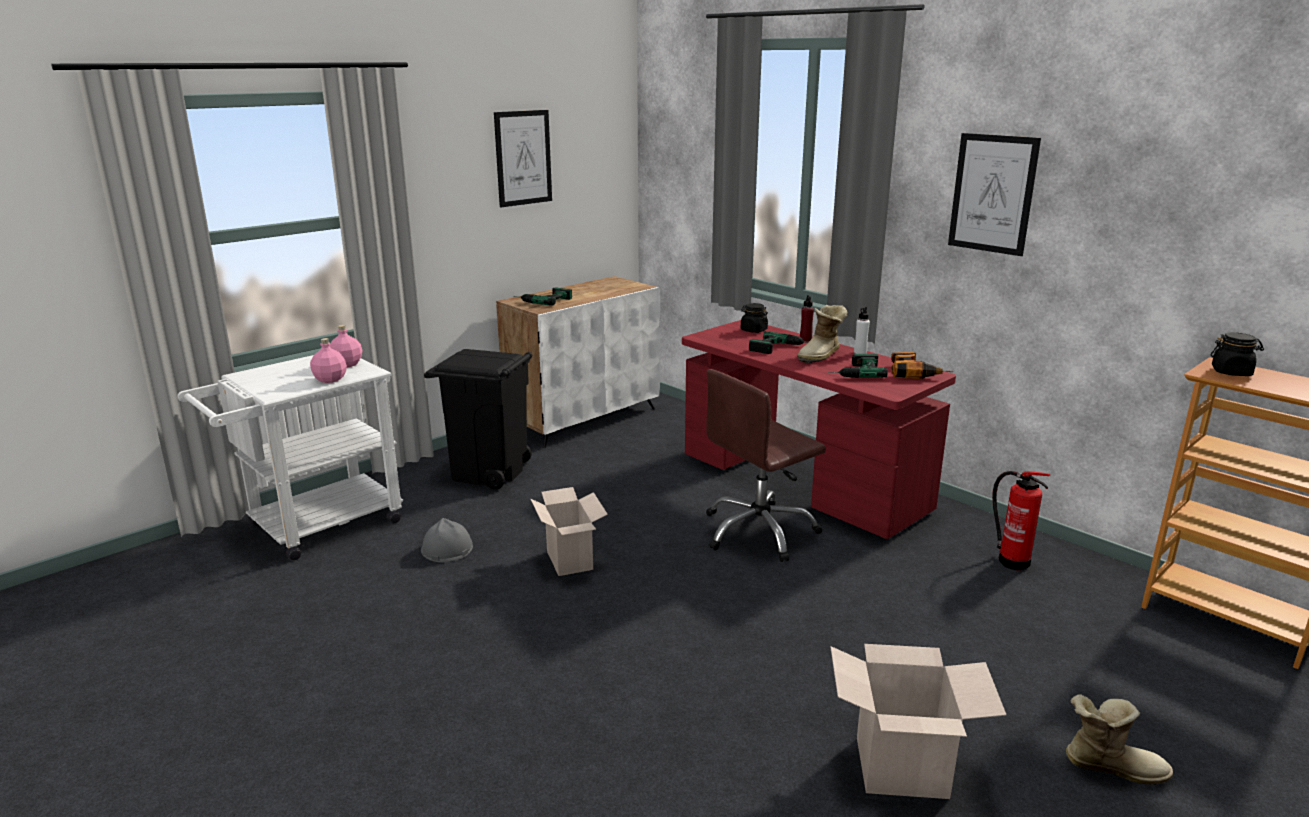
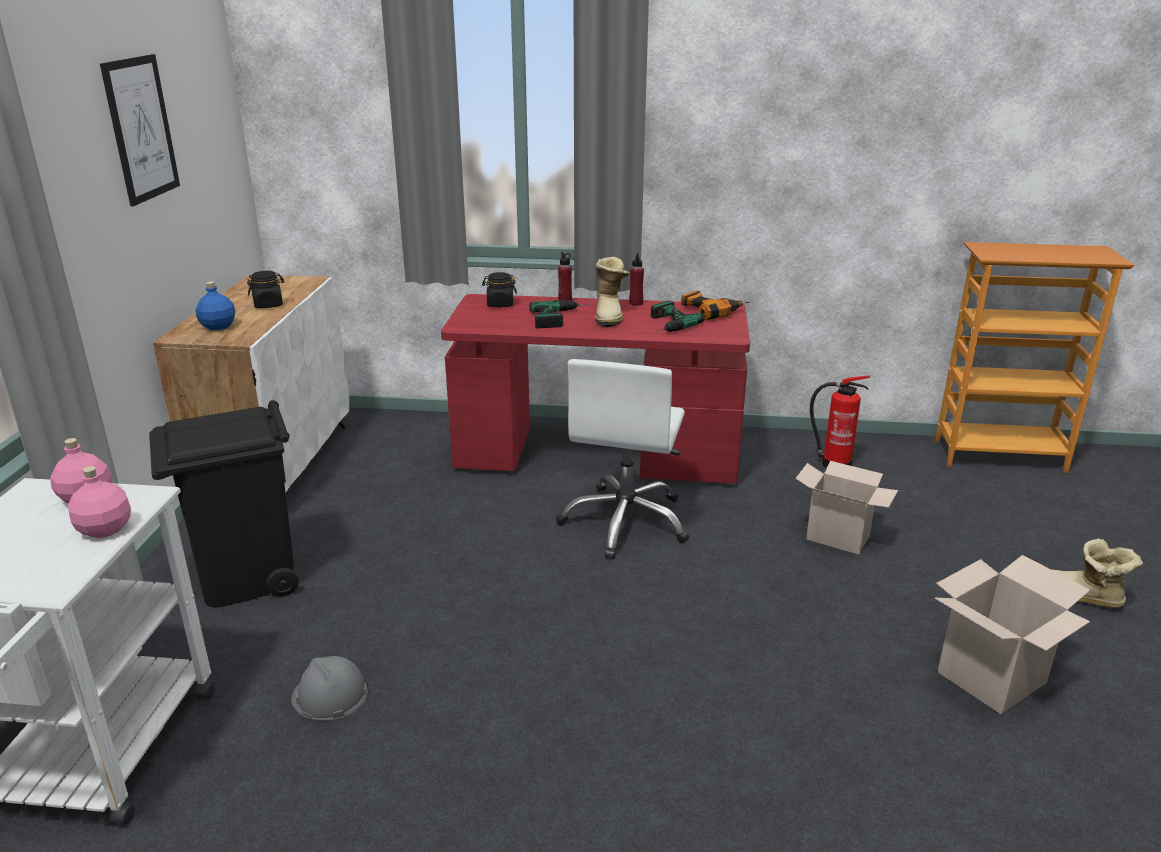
camera: 40 degrees left, 5 degrees up
power drill [514,288,572,306] -> blue bottle [196,282,235,330]
cardboard box [531,487,608,576] -> cardboard box moved to [795,461,898,555]
brown office chair [706,369,826,562] -> white office chair [556,359,689,559]
white bottle [854,307,870,354] -> red bottle [629,253,644,306]
picture [948,133,1041,256] -> none
boot [1066,694,1173,785] -> boot turned 120 degrees counterclockwise [1051,539,1143,608]
black jar [1211,332,1264,376] -> black jar moved to [247,271,284,308]

